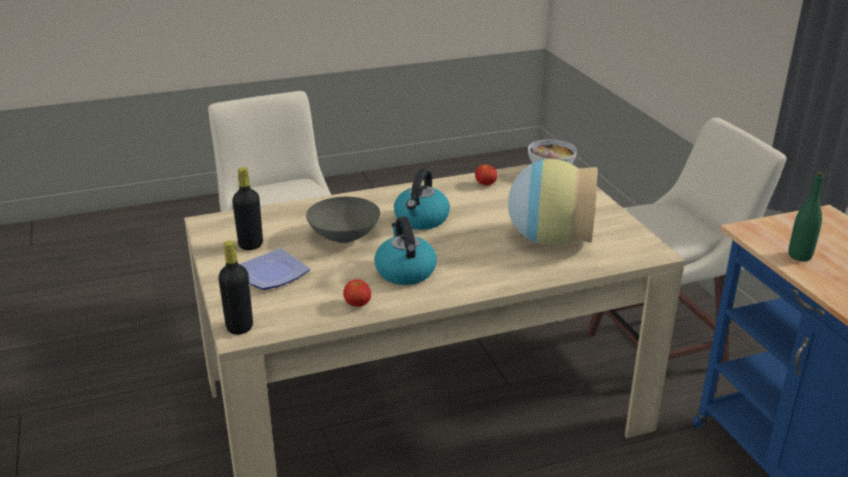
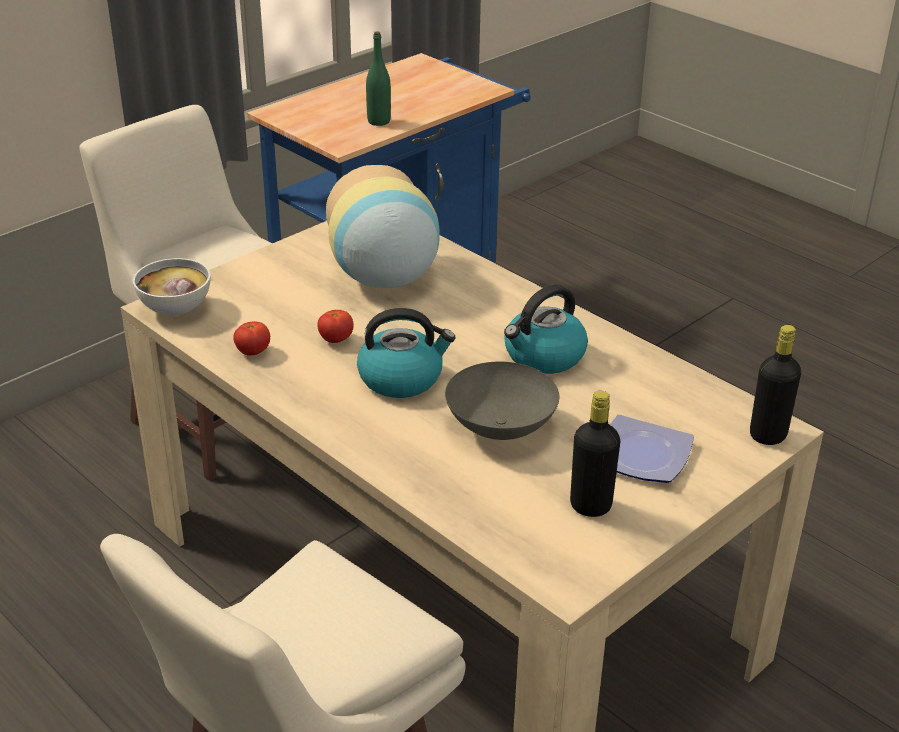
camera: 115 degrees left, 5 degrees up
tomato [343,279,371,307] -> tomato moved to [317,310,354,343]

